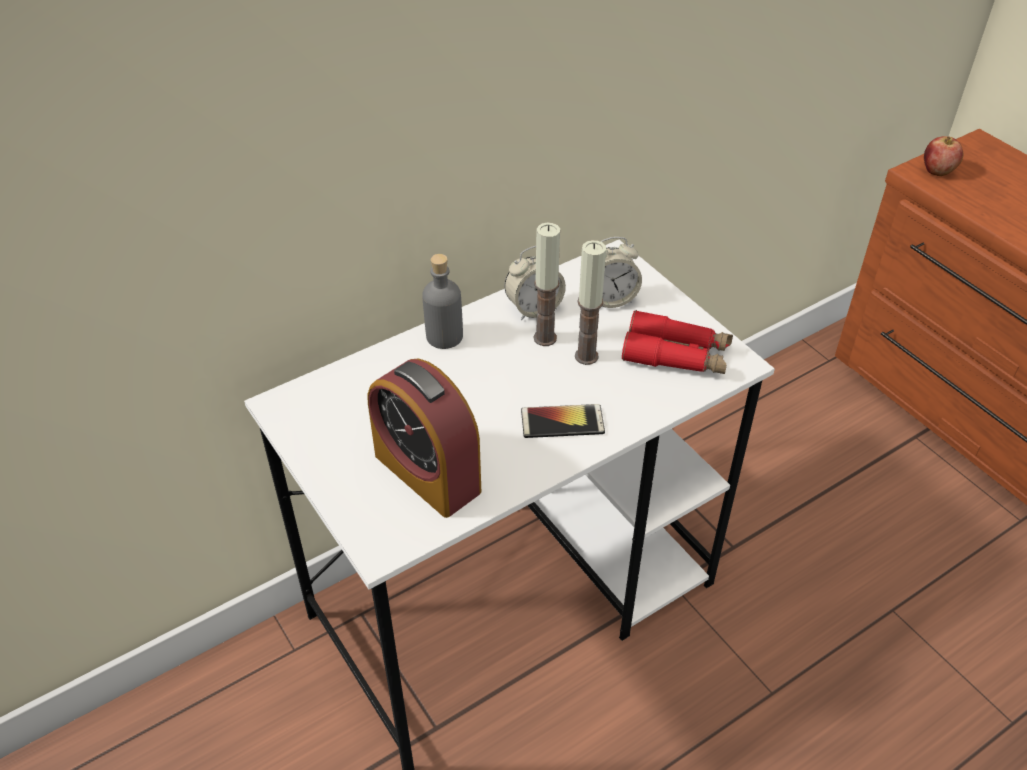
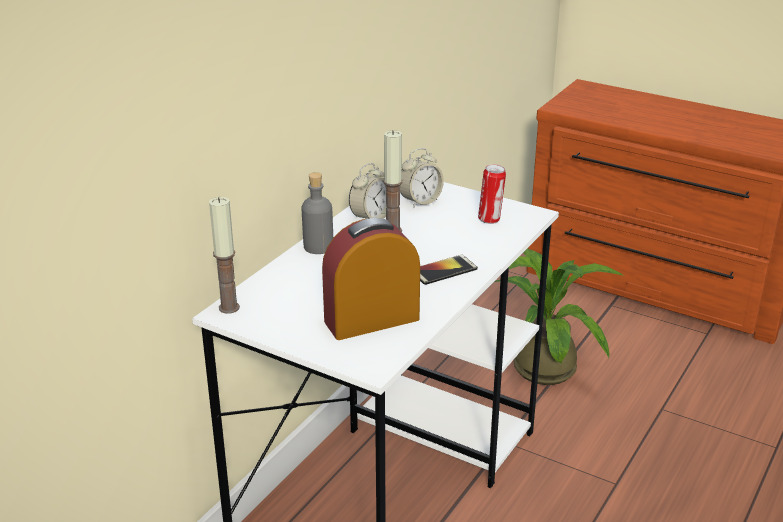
camera: 25 degrees left, 15 degrees down
alarm clock [367,359,481,518] -> alarm clock turned 135 degrees clockwise [322,218,420,340]
candle [575,240,606,365] -> candle moved to [209,197,240,314]
red binoculars [622,310,733,374] -> can [478,164,506,224]
apple [924,136,963,176] -> none
none -> potted plant [494,249,624,385]

